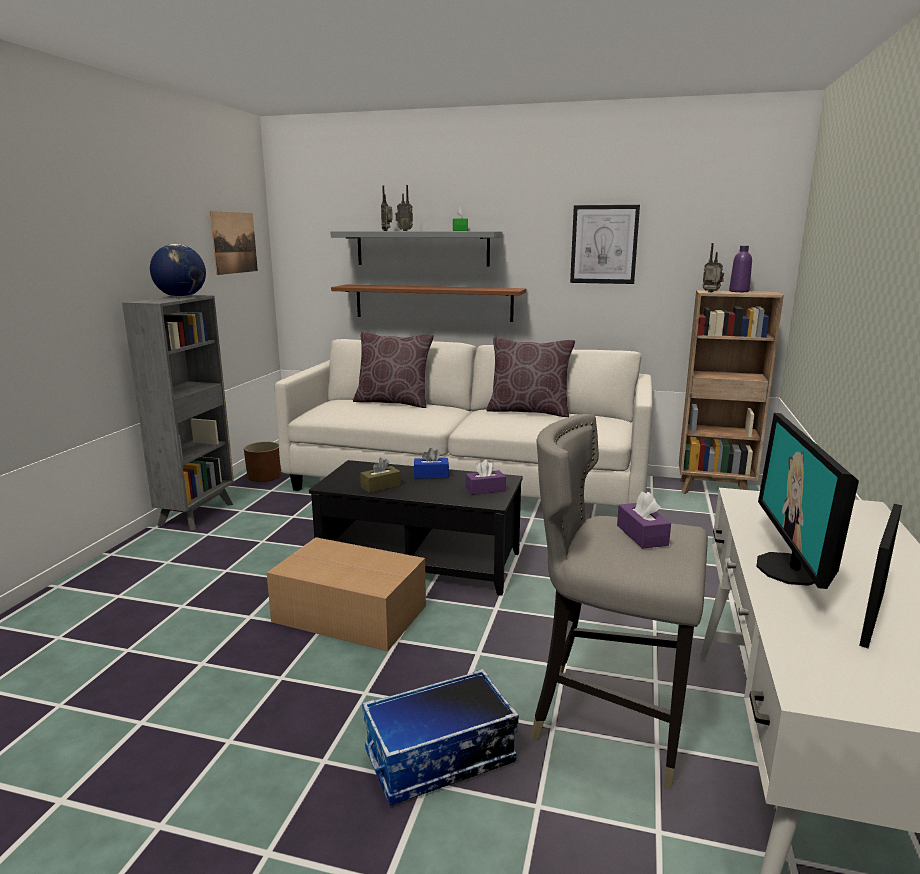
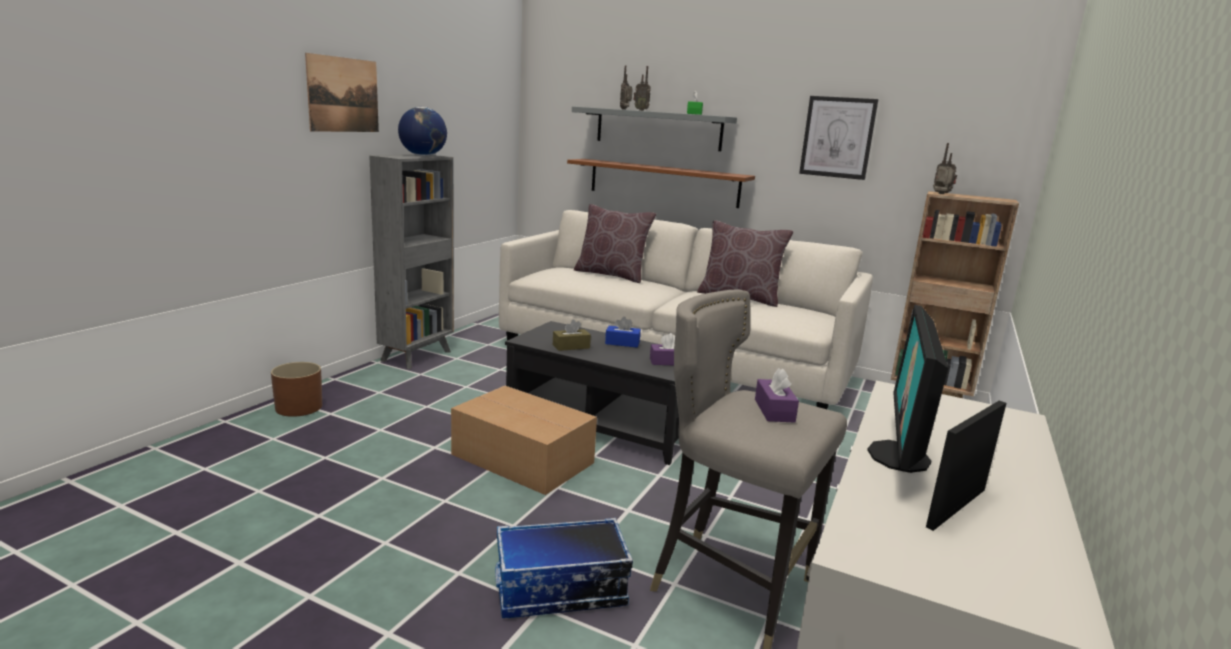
camera: 10 degrees right, 0 degrees up
picture [210,211,258,275] -> picture moved to [305,53,379,132]
brown planter [244,442,281,482] -> brown planter moved to [271,362,322,417]
purple bottle [729,246,752,292] -> none

